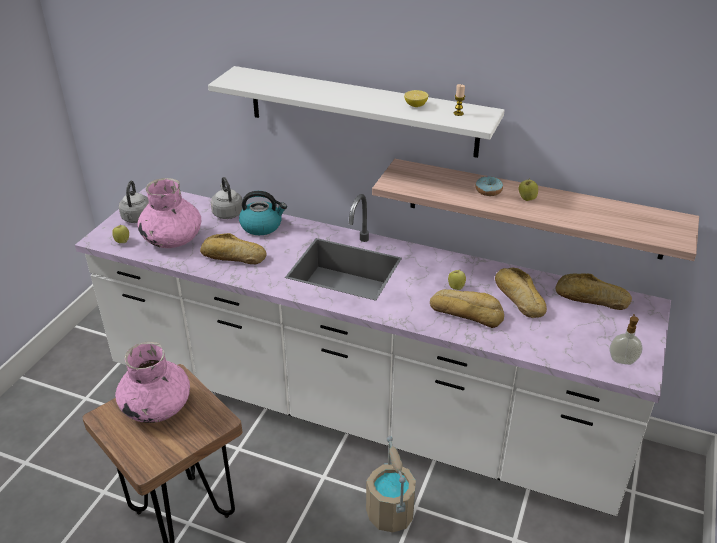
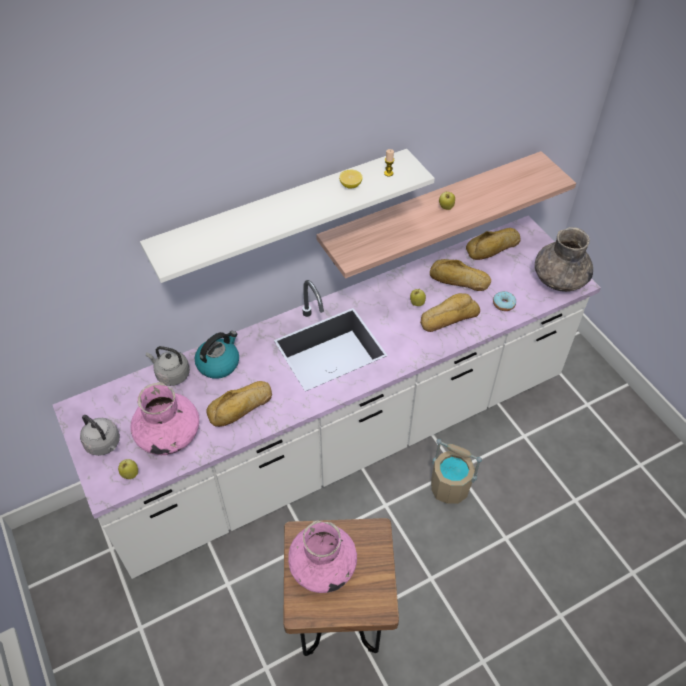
camera: 50 degrees left, 15 degrees up
donut [476,176,503,196] -> donut moved to [493,291,516,311]
soap dispenser [609,314,643,365] -> grey vase [535,227,593,292]

